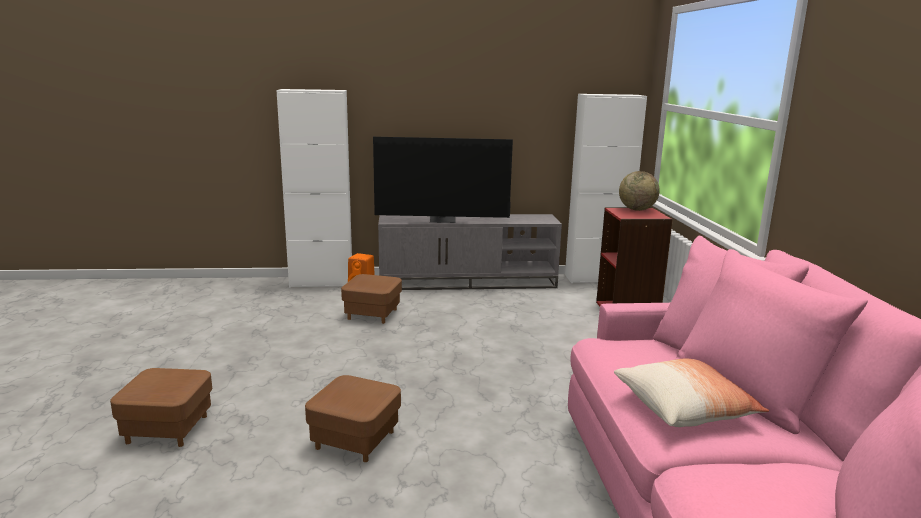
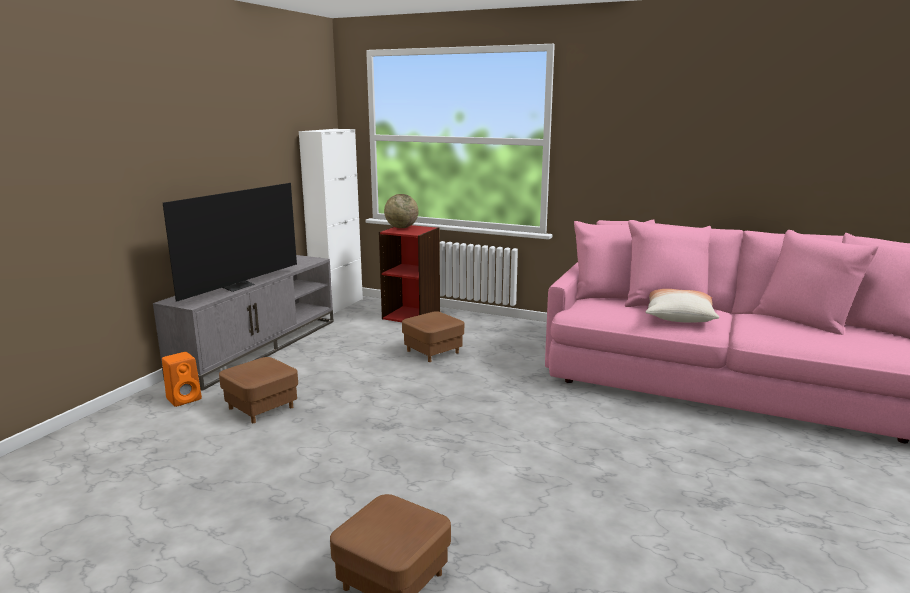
camera: 60 degrees left, 0 degrees up
white cabinet [276,89,352,288] -> none
brown ottoman [305,375,401,462] -> brown ottoman moved to [402,311,464,362]

